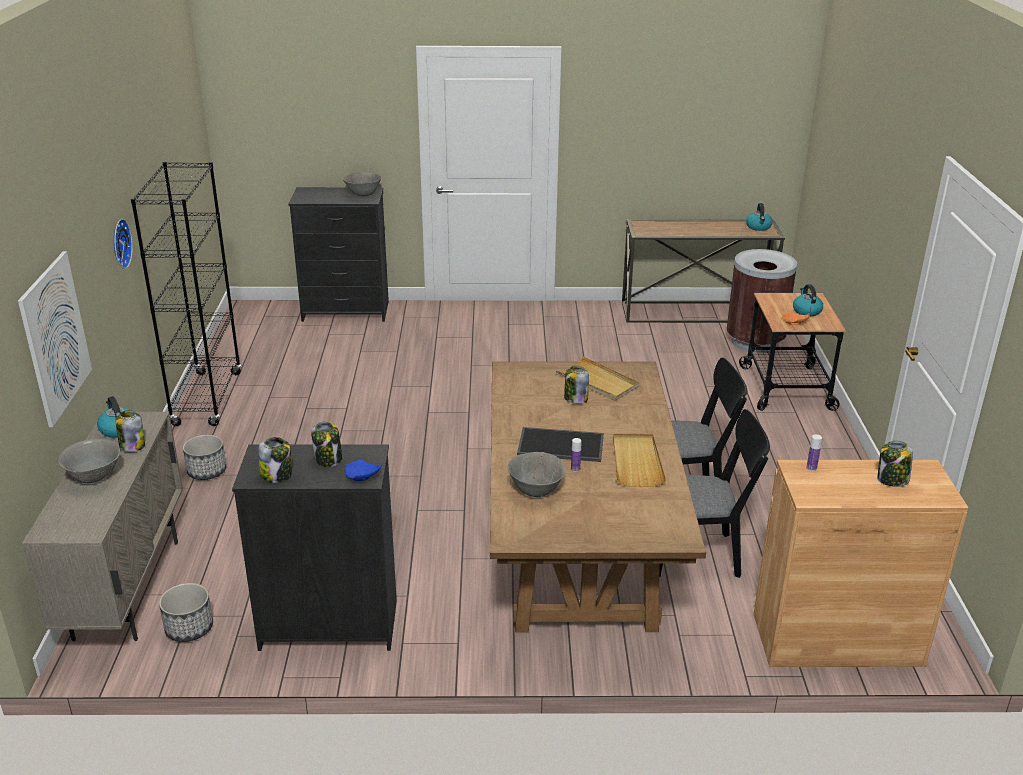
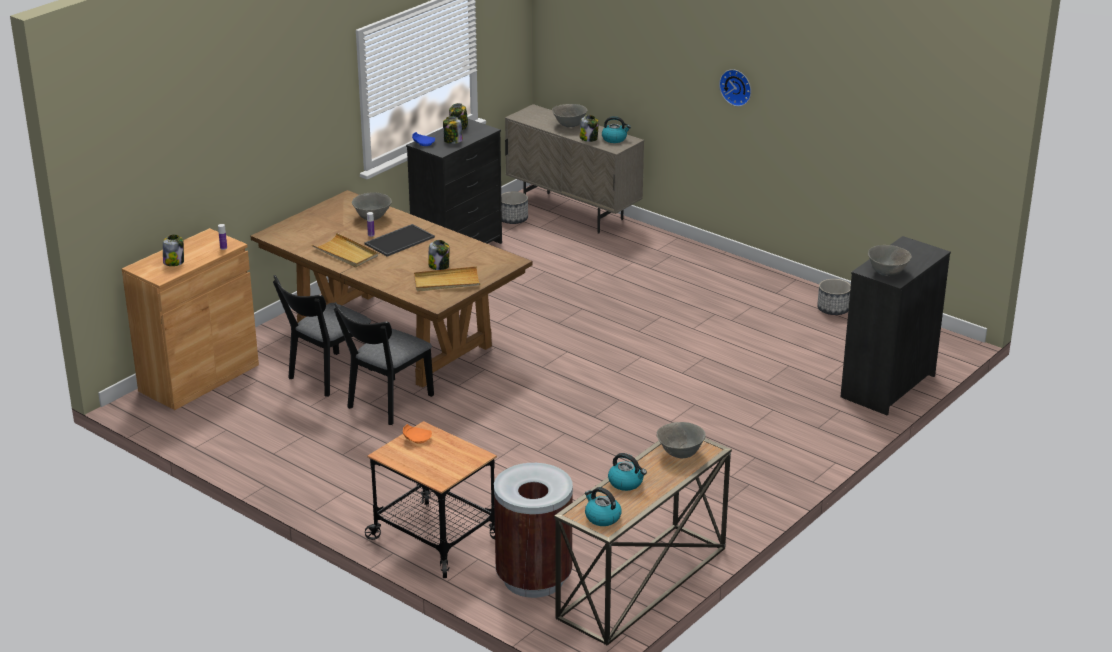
camera: 130 degrees right, 0 degrees up
picture [18,251,92,427] -> none
black bookcase [131,162,241,426] -> none
planter [183,435,227,480] -> planter moved to [817,279,851,315]
kettle [793,284,823,316] -> kettle moved to [608,453,647,491]
none -> grey bowl [657,422,706,458]

